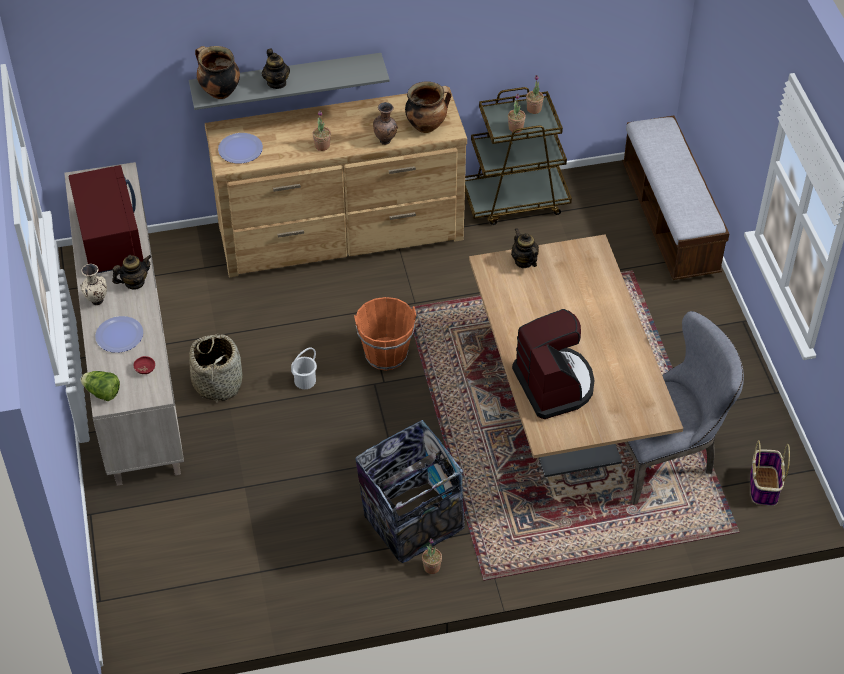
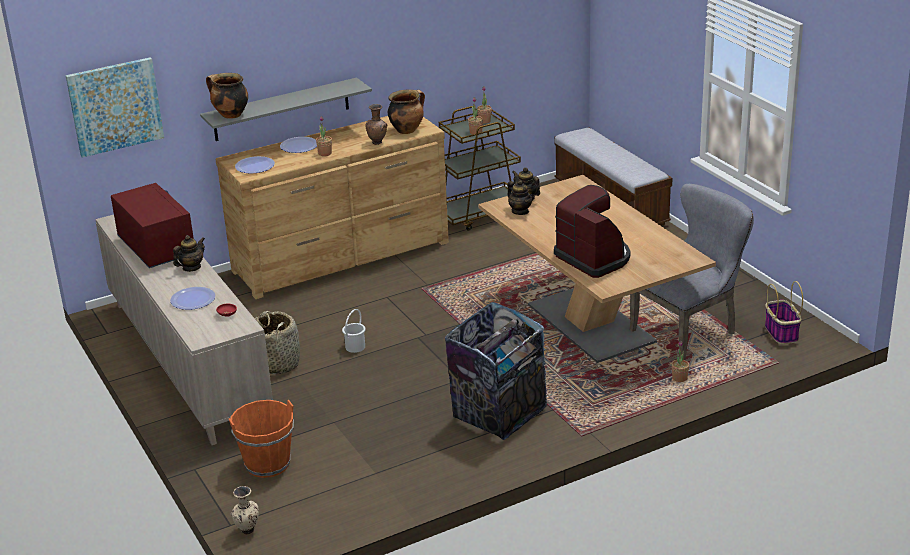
camera: 15 degrees left, 20 degrees down
beige vase [80,264,107,305] -> beige vase moved to [230,486,259,535]
lettuce [80,371,120,401] -> none
teapot [262,49,290,89] -> teapot moved to [507,180,533,215]
orange bucket [354,297,416,371] -> orange bucket moved to [229,400,294,478]
potted plant [422,538,442,574] -> potted plant moved to [671,341,689,382]
none -> picture [66,57,164,157]
none -> plate [280,137,317,153]

